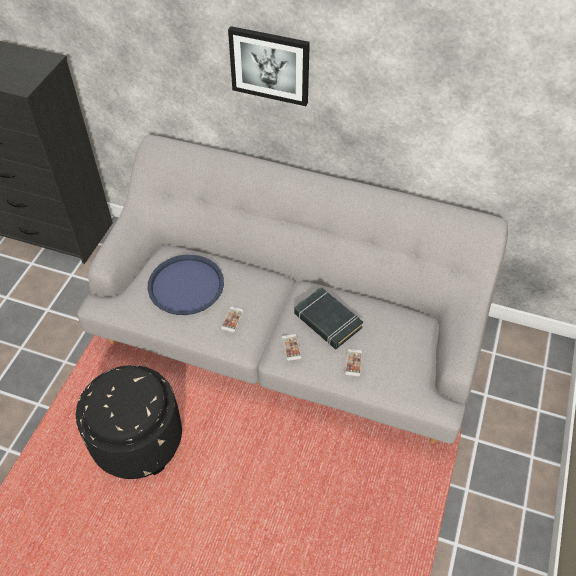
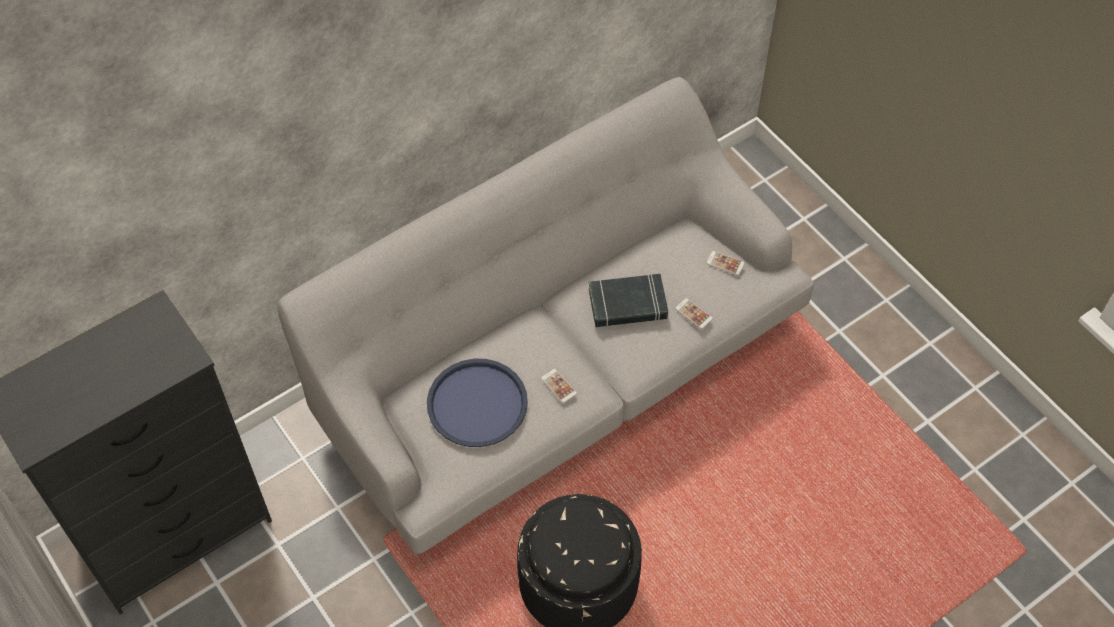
camera: 55 degrees left, 5 degrees up
picture [228,26,310,106] -> none
phone [282,334,302,361] -> phone moved to [707,251,745,275]

